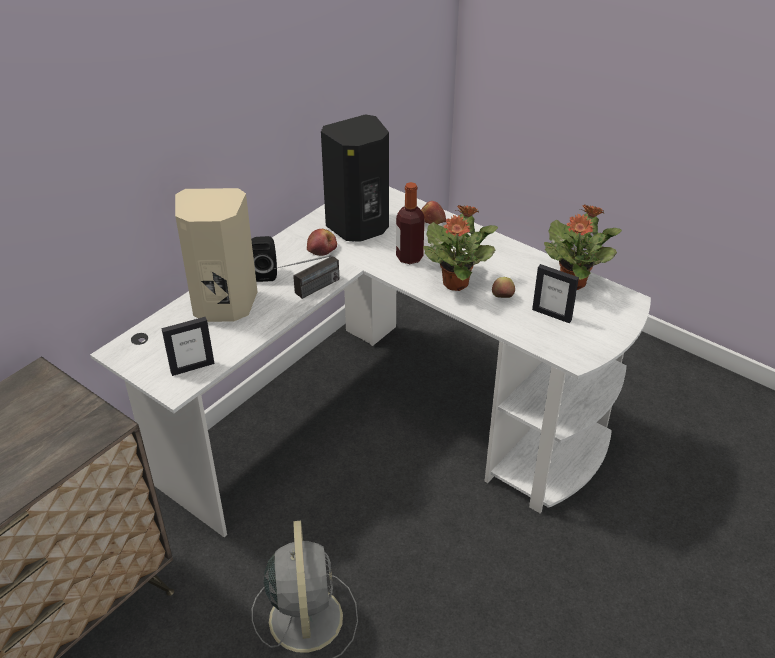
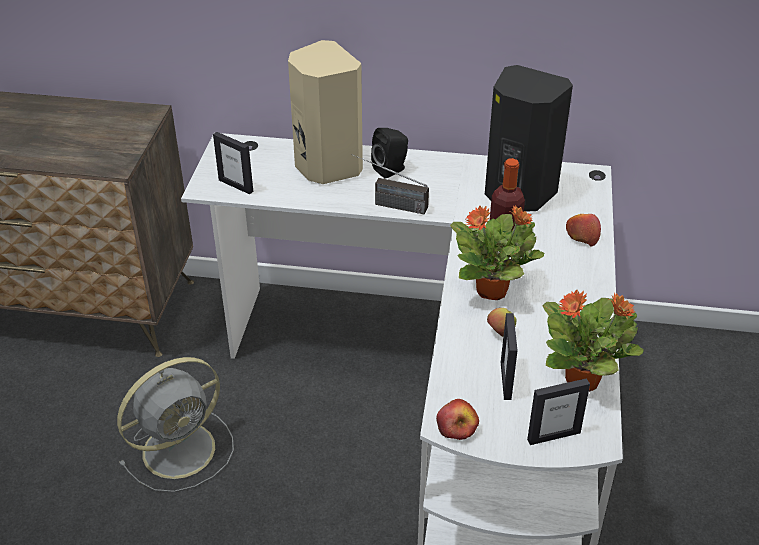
camera: 60 degrees right, 0 degrees up
apple [307,229,337,256] -> apple moved to [436,399,479,440]
none -> picture frame [527,378,590,445]

